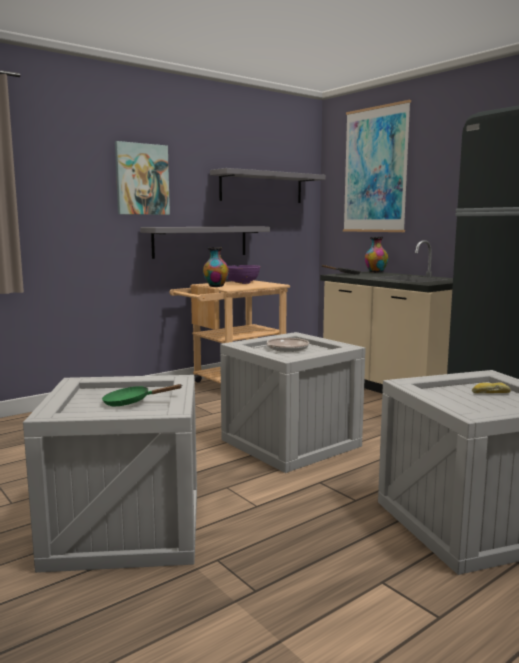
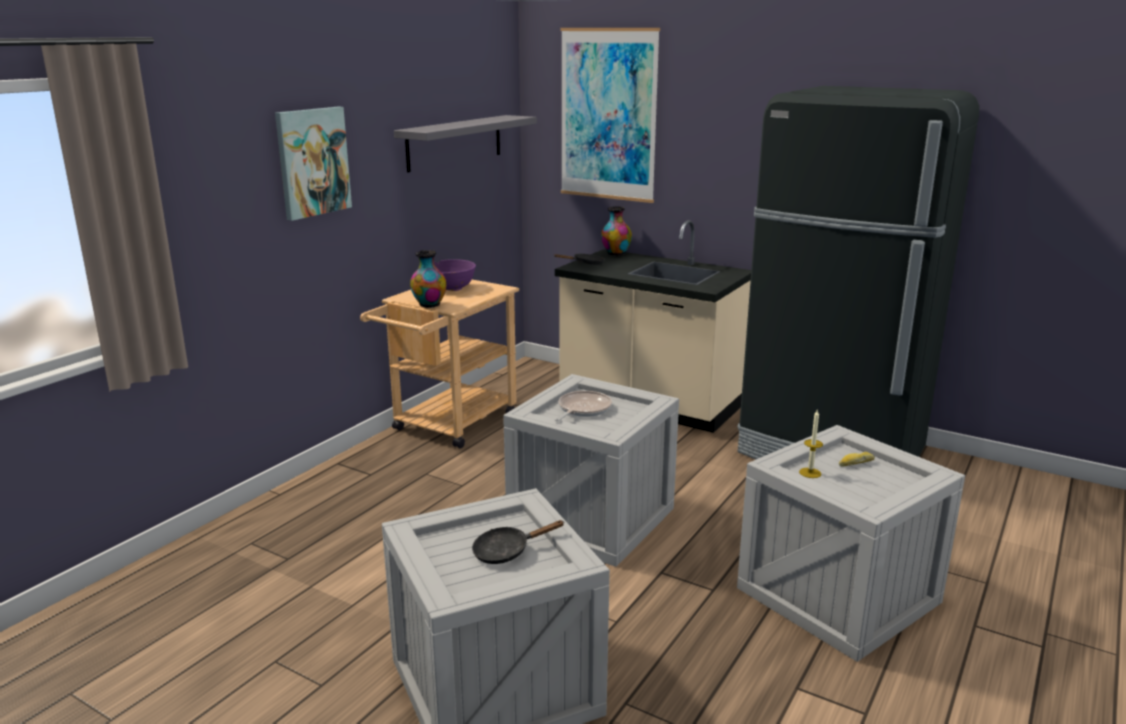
camera: 20 degrees left, 10 degrees up
green frying pan [102,384,181,406] -> black frying pan [472,520,563,564]
grey shelf [140,227,270,259] -> none
none -> candle [799,410,823,478]

